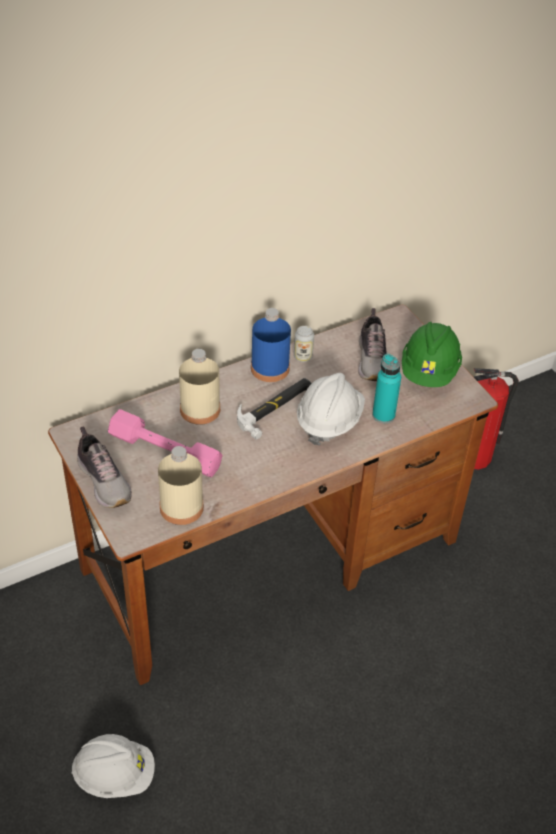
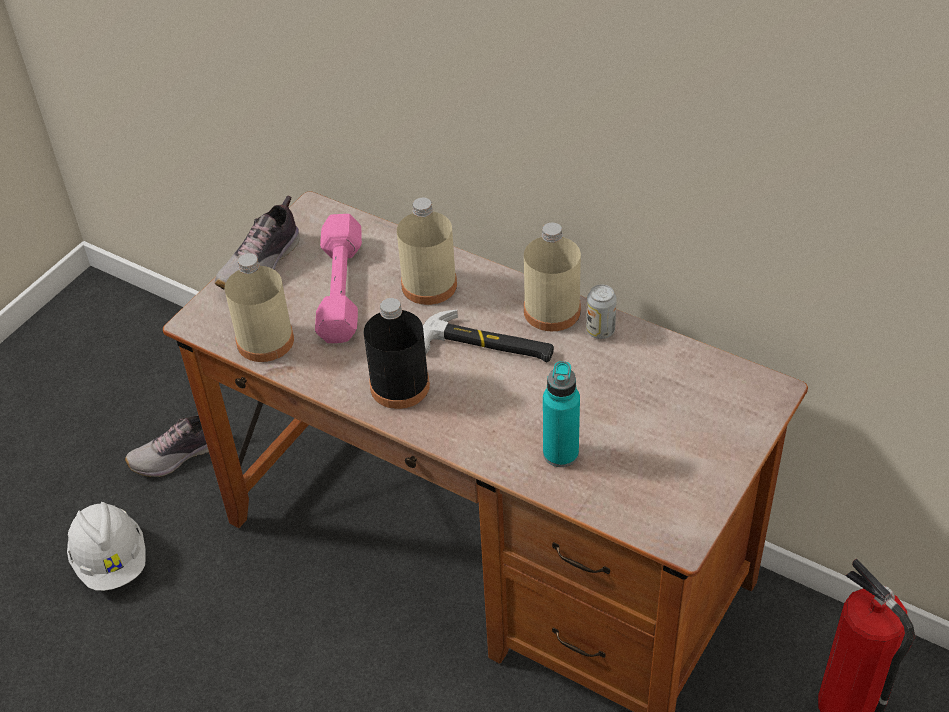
camera: 65 degrees right, 0 degrees up
blue bottle [251,308,291,382] -> beige bottle [524,223,581,331]
white hard hat [297,373,365,446] -> none
shoe [358,308,387,381] -> shoe moved to [125,415,209,477]
green hard hat [402,322,462,387] -> none
none -> black bottle [363,298,430,409]

